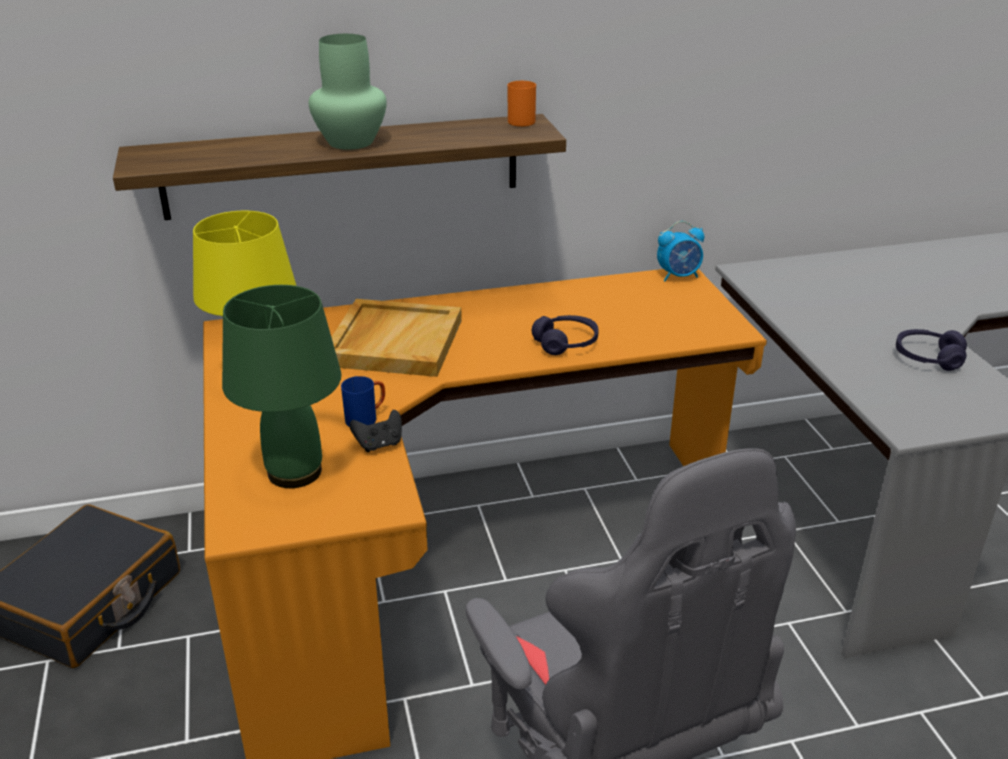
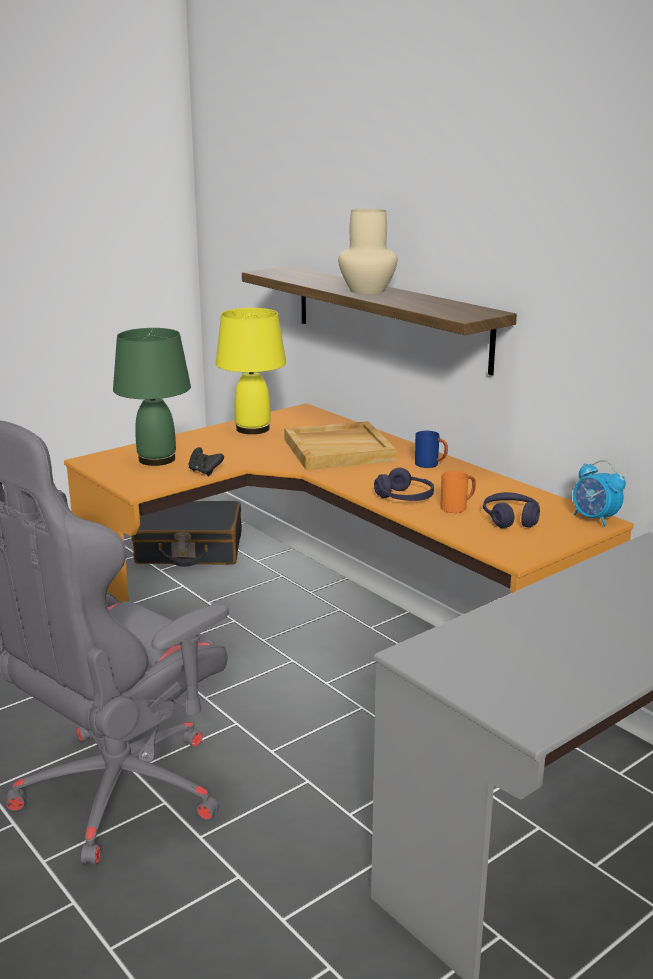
camera: 65 degrees right, 10 degrees down
green vase [309,34,387,150] -> beige vase [338,209,398,294]
blue mug [341,376,385,427] -> blue mug moved to [415,431,448,468]
orange mug [508,81,536,127] -> orange mug moved to [440,471,476,513]
purple headphones [896,329,967,371] -> purple headphones moved to [483,492,540,528]

